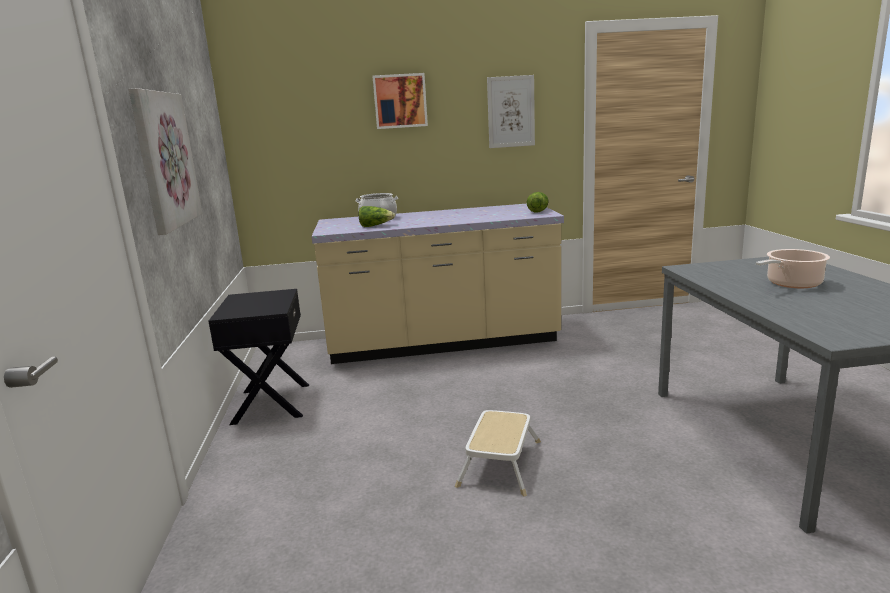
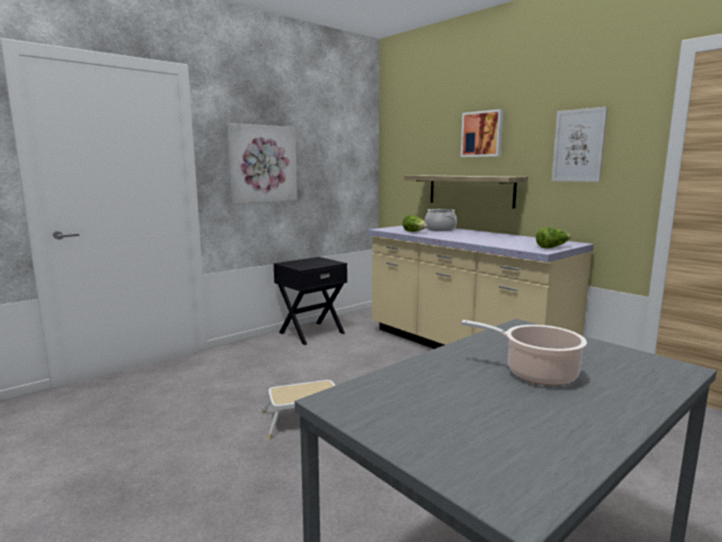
camera: 55 degrees right, 5 degrees down
none -> shelf [404,175,528,209]

